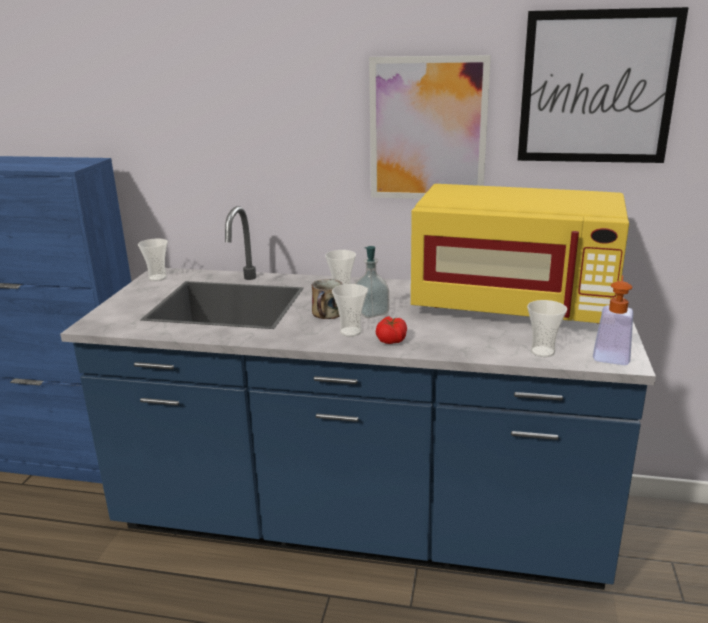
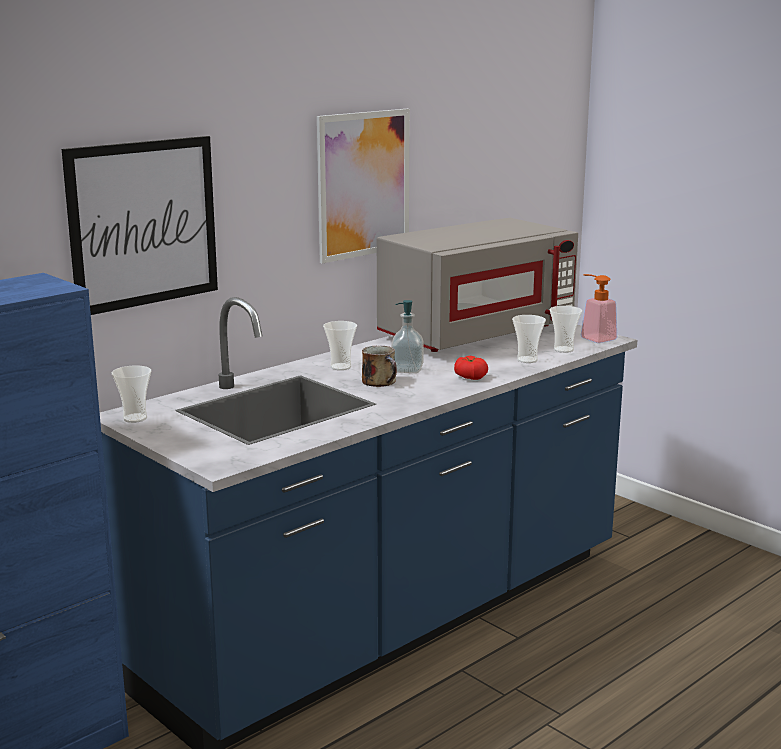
camera: 55 degrees left, 5 degrees down
cup [332,284,368,337] -> cup moved to [512,315,546,363]
yellow microwave [411,184,629,324] -> grey microwave [377,218,578,352]
picture [518,7,689,163] -> picture moved to [62,136,218,315]

